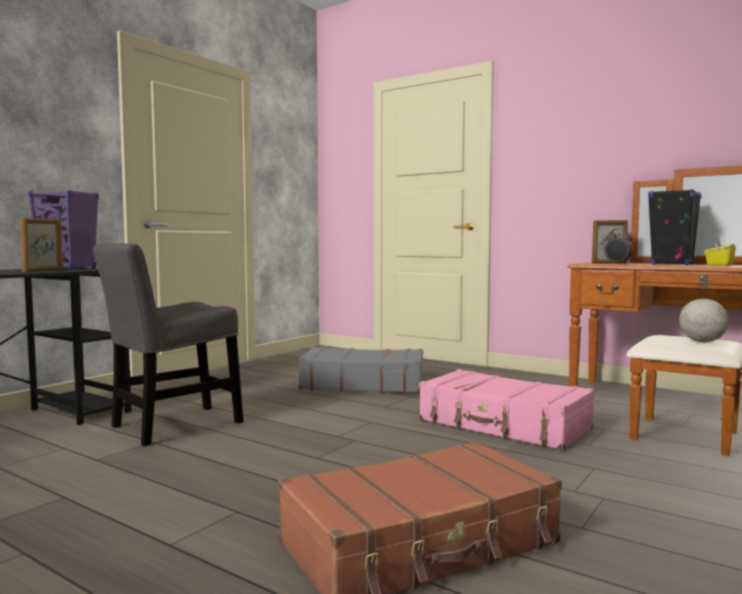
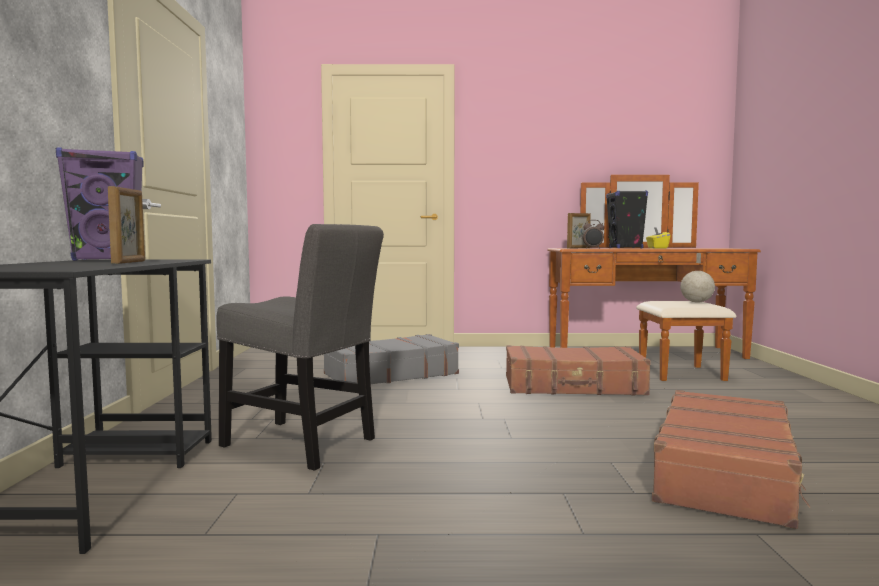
camera: 35 degrees left, 0 degrees up
grey chair [93,243,243,446] -> grey chair turned 75 degrees counterclockwise [216,224,384,471]
pink suitcase [419,369,594,450] -> brown suitcase [506,345,651,395]

